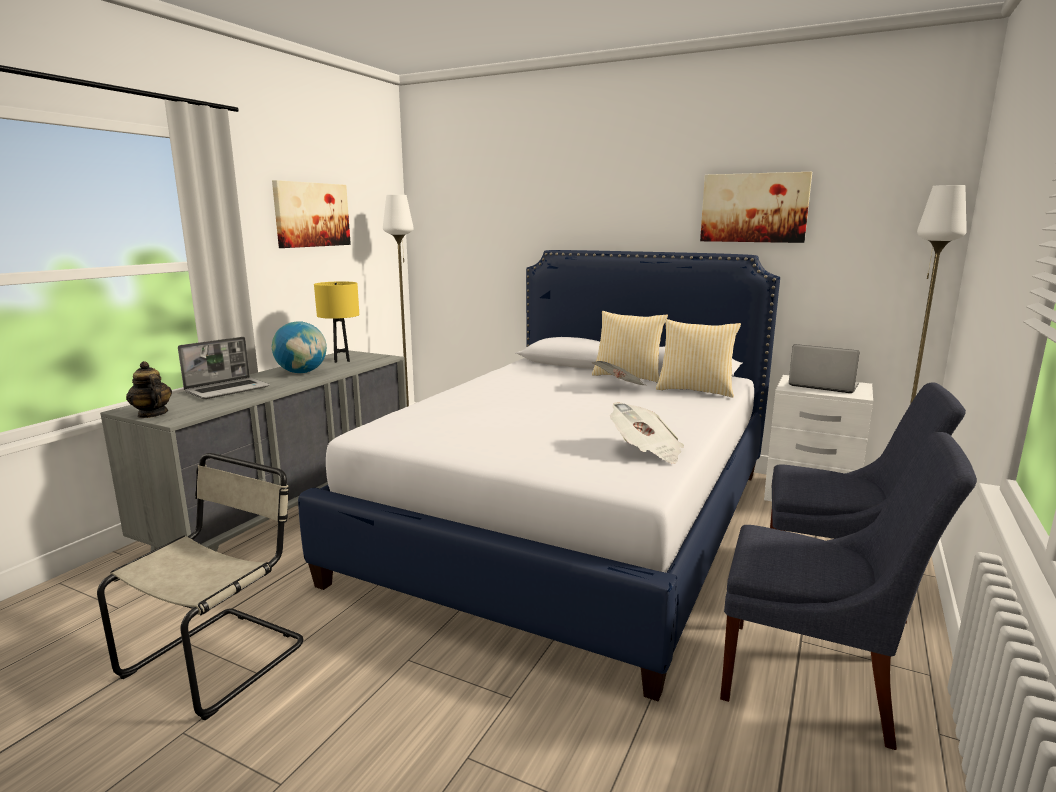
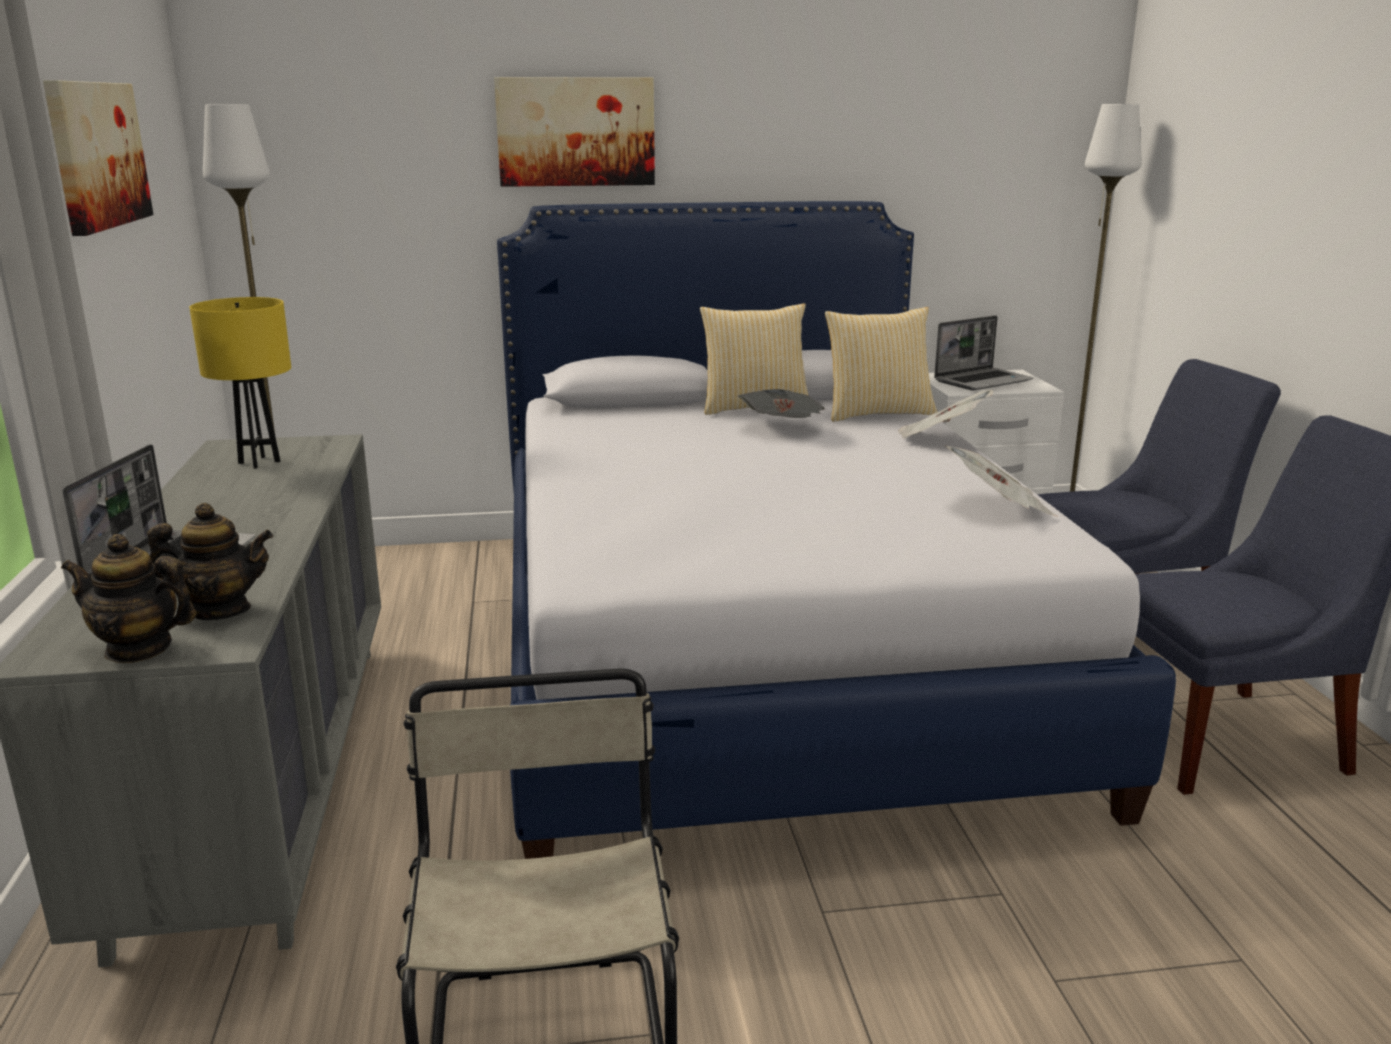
camera: 35 degrees left, 5 degrees up
globe [272,321,327,373] -> none
picture [700,172,812,243] -> picture moved to [494,77,655,187]
laptop [789,344,859,393] -> laptop turned 150 degrees clockwise [934,315,1033,391]
none -> teapot [147,503,273,620]
none -> newspaper [898,390,993,439]

